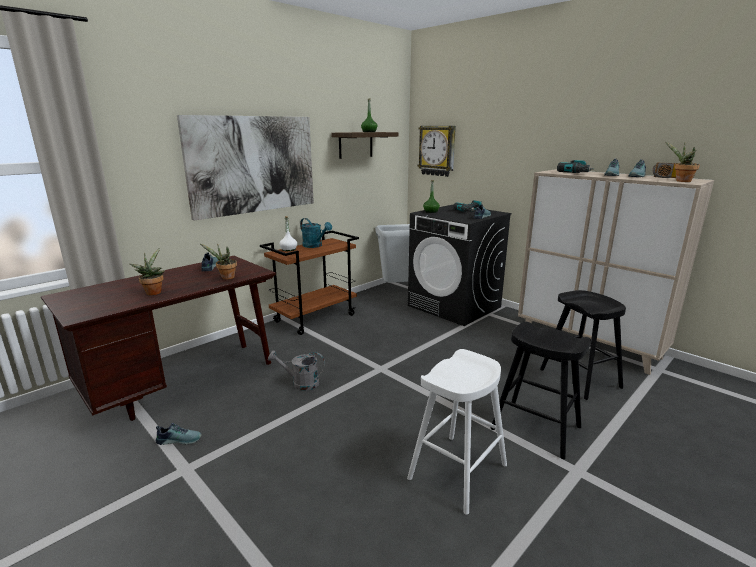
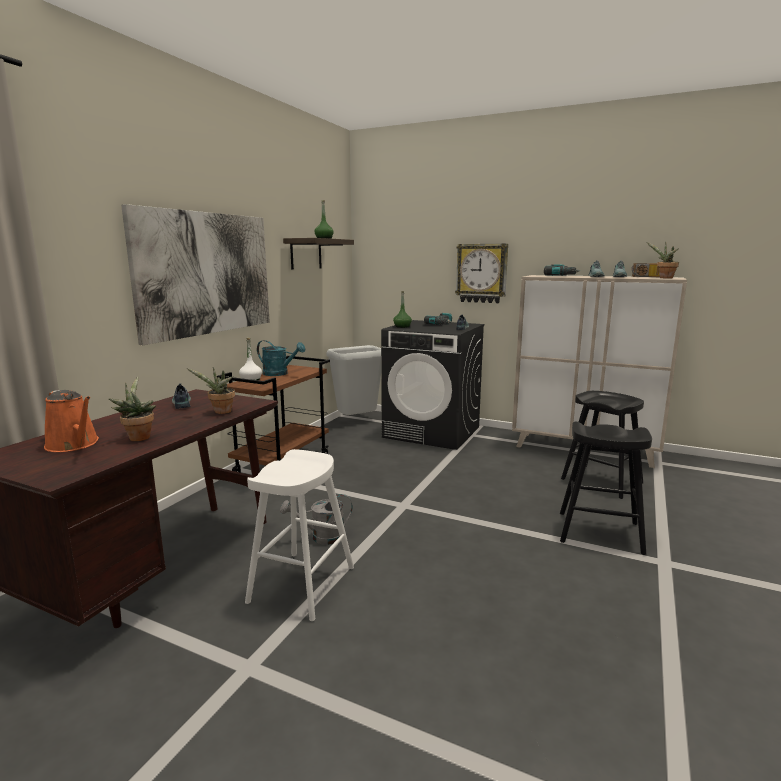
camera: 20 degrees left, 5 degrees down
shoe [156,423,202,445] -> none
white stool [407,349,507,515] -> white stool moved to [245,449,354,621]
wall clock [417,126,456,177] -> wall clock moved to [455,244,508,303]
none -> orange watering can [44,390,99,452]

